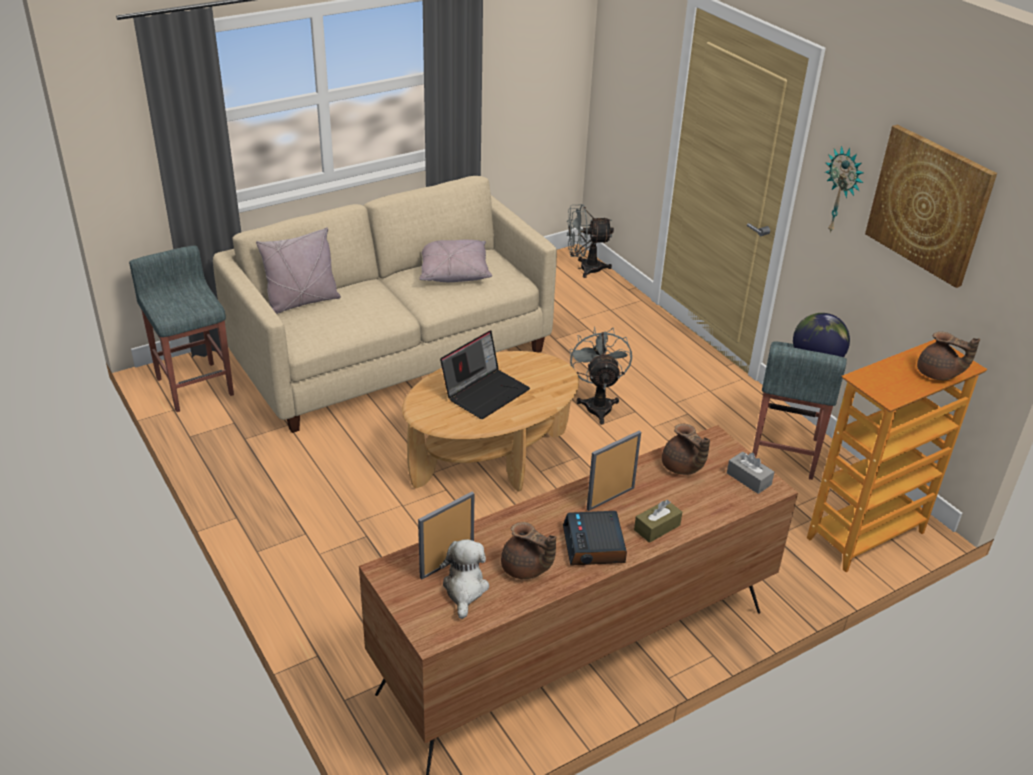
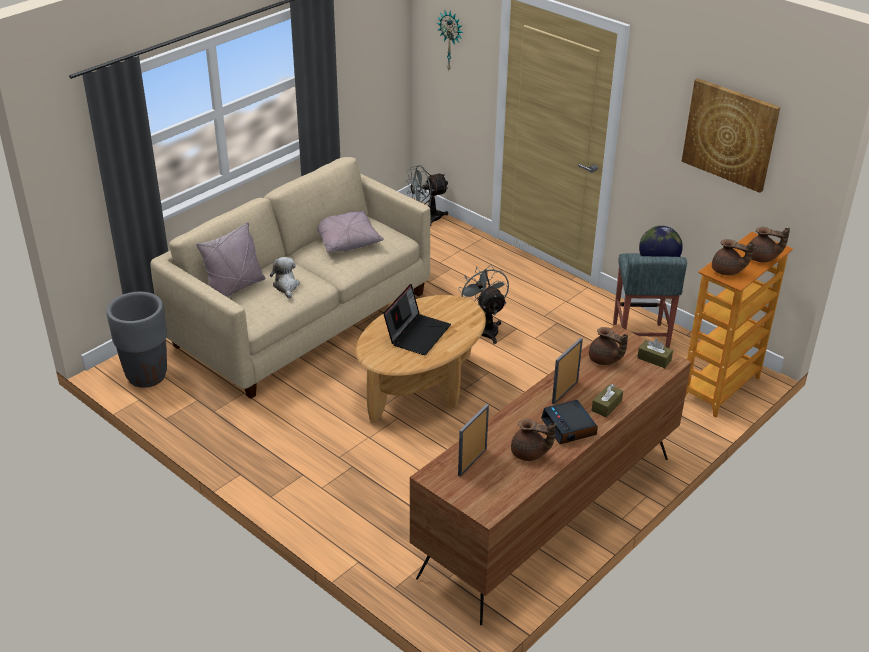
camera: 15 degrees left, 0 degrees up
grey stool [129,246,234,412] -> grey planter [107,292,167,388]
plush toy [440,539,489,619] -> plush toy moved to [270,257,300,299]
grey tissue box [727,452,774,494] -> brown tissue box [637,339,673,368]
wall clock [825,146,864,233] -> wall clock moved to [437,11,463,70]
none -> brown teapot [712,239,755,275]

